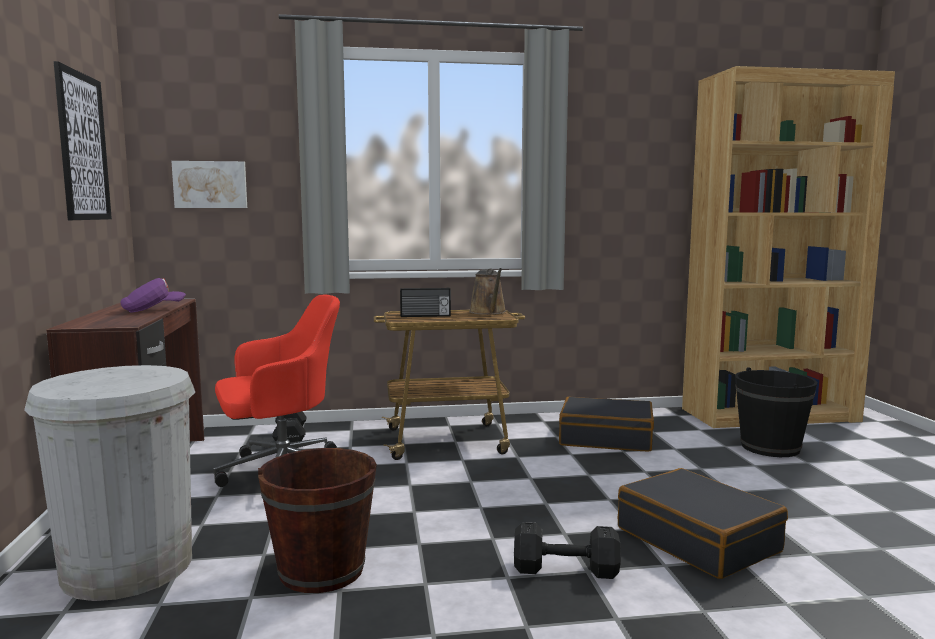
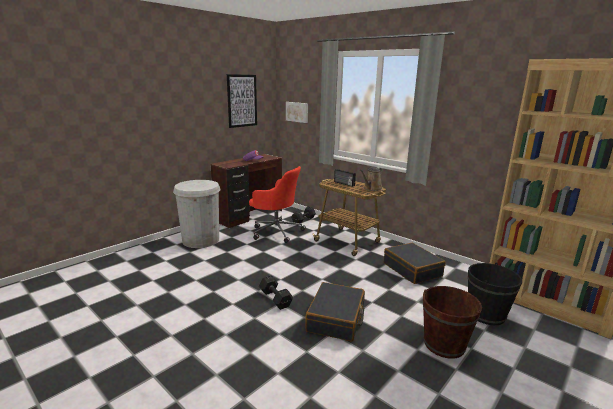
camera: 50 degrees right, 10 degrees up
brown bucket [258,448,377,593] -> brown bucket moved to [423,286,482,359]

